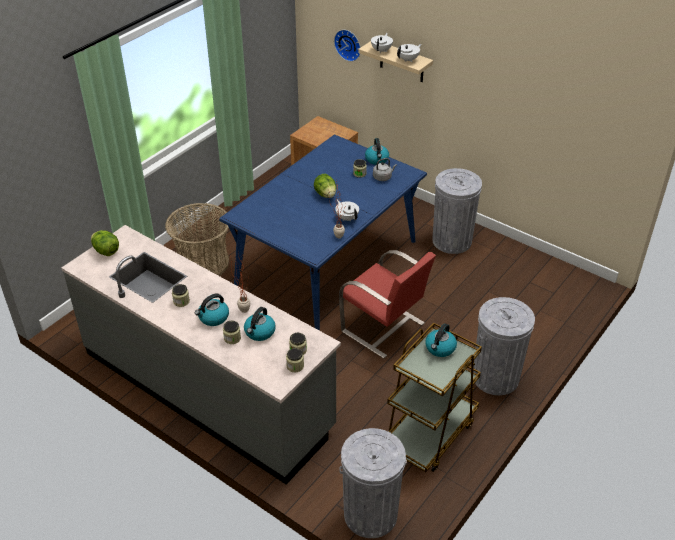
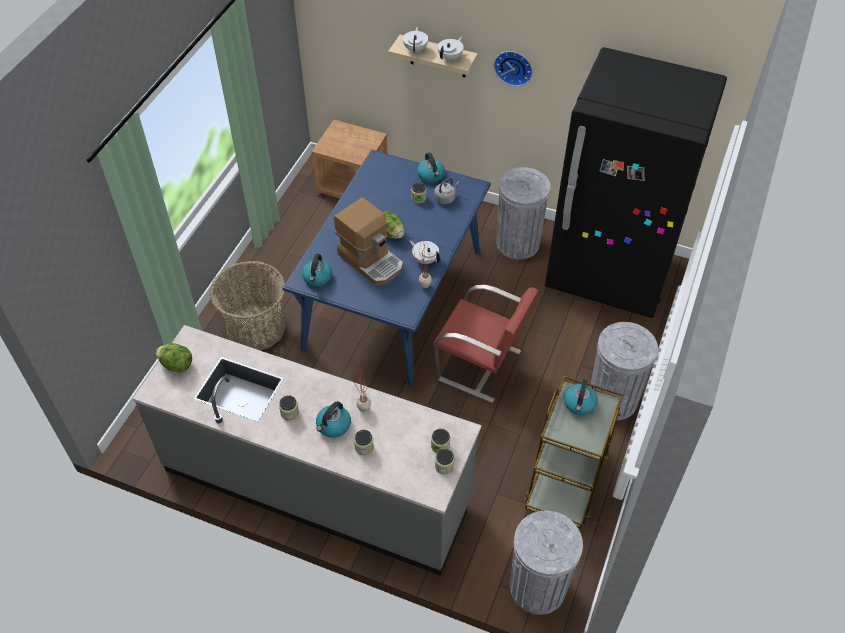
camera: 15 degrees left, 10 degrees up
kettle [244,307,276,341] -> kettle moved to [302,254,332,286]
wall clock [334,30,361,62] -> wall clock moved to [494,51,533,86]
none -> coffee machine [334,198,403,286]
none -> black fridge [545,47,727,318]

